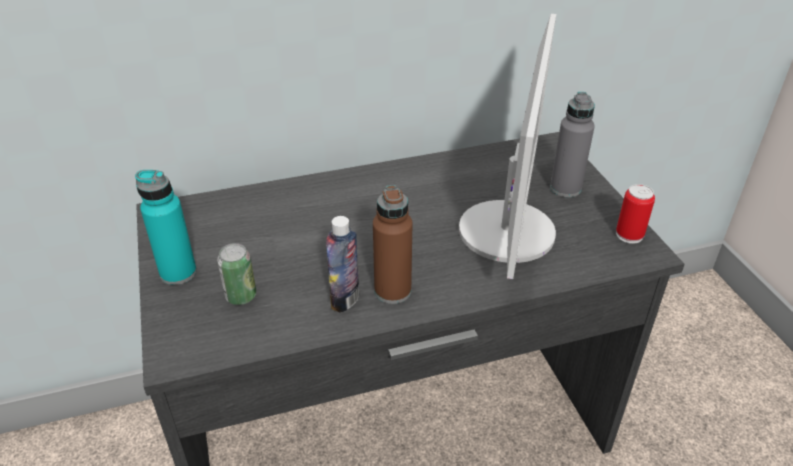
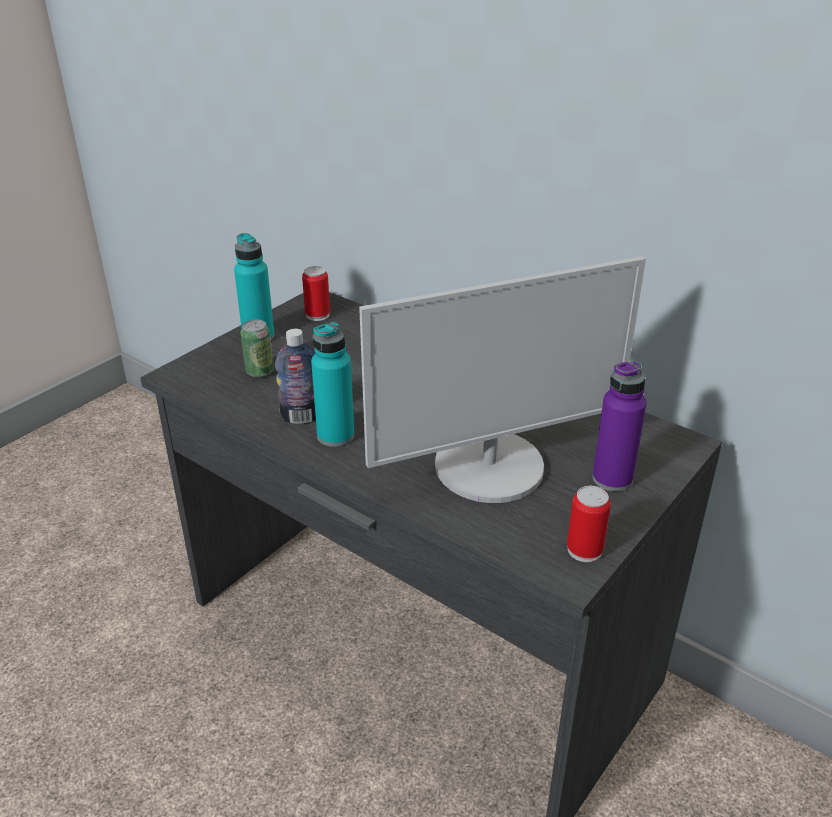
camera: 55 degrees right, 5 degrees down
brown bottle [373,185,413,304] -> turquoise bottle [311,322,354,447]
grey bottle [550,92,595,197] -> purple bottle [592,361,647,492]
none -> can [302,266,330,321]

